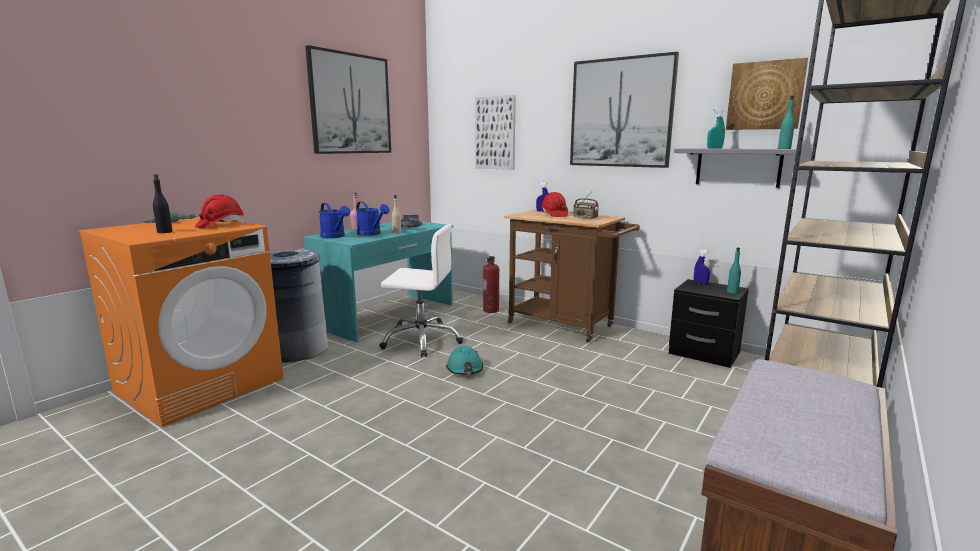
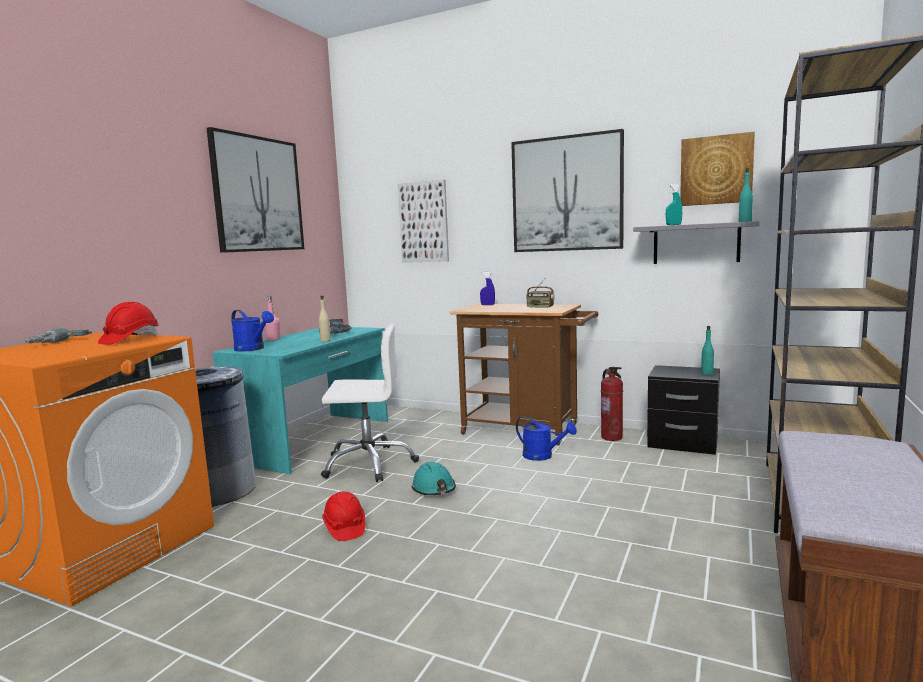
camera: 10 degrees left, 5 degrees down
black bottle [153,174,173,233] -> none
blue watering can [356,202,390,236] -> blue watering can moved to [516,416,577,461]
fire extinguisher [483,256,500,313] -> fire extinguisher moved to [601,367,623,441]
red hard hat [541,192,568,217] -> red hard hat moved to [322,491,365,541]
blue spray bottle [694,249,711,285] -> none

